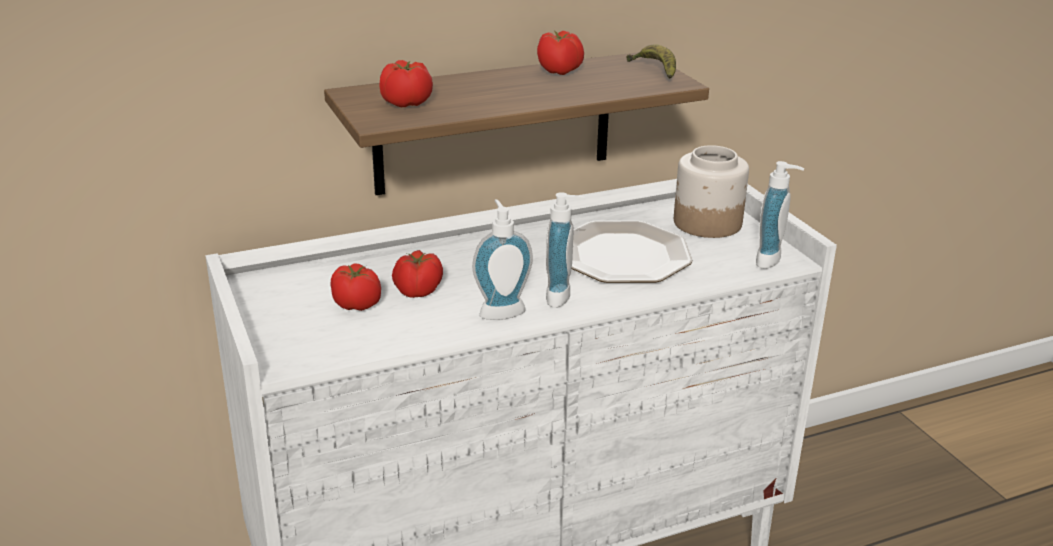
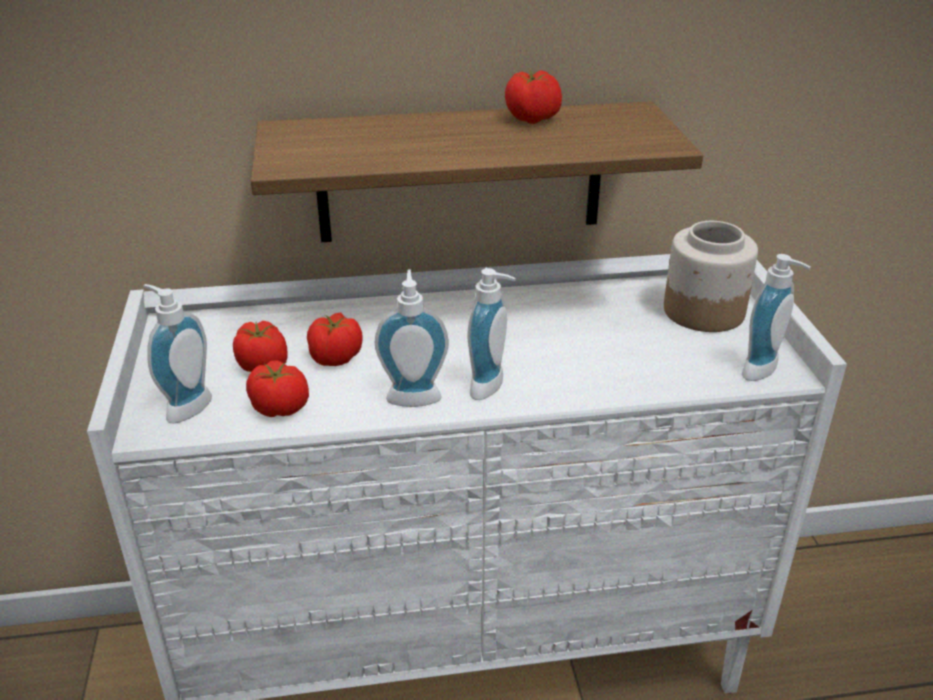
camera: 15 degrees right, 5 degrees up
tomato [379,60,433,107] -> tomato moved to [246,361,309,417]
plate [572,220,693,283] -> none
banana [626,44,676,79] -> none
none -> soap dispenser [143,284,212,424]

